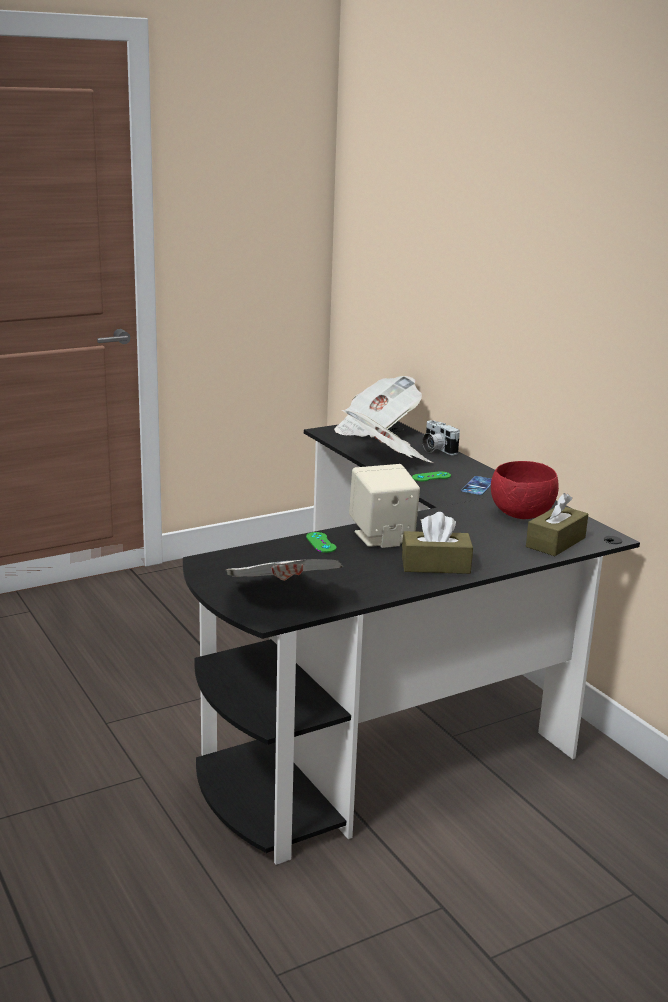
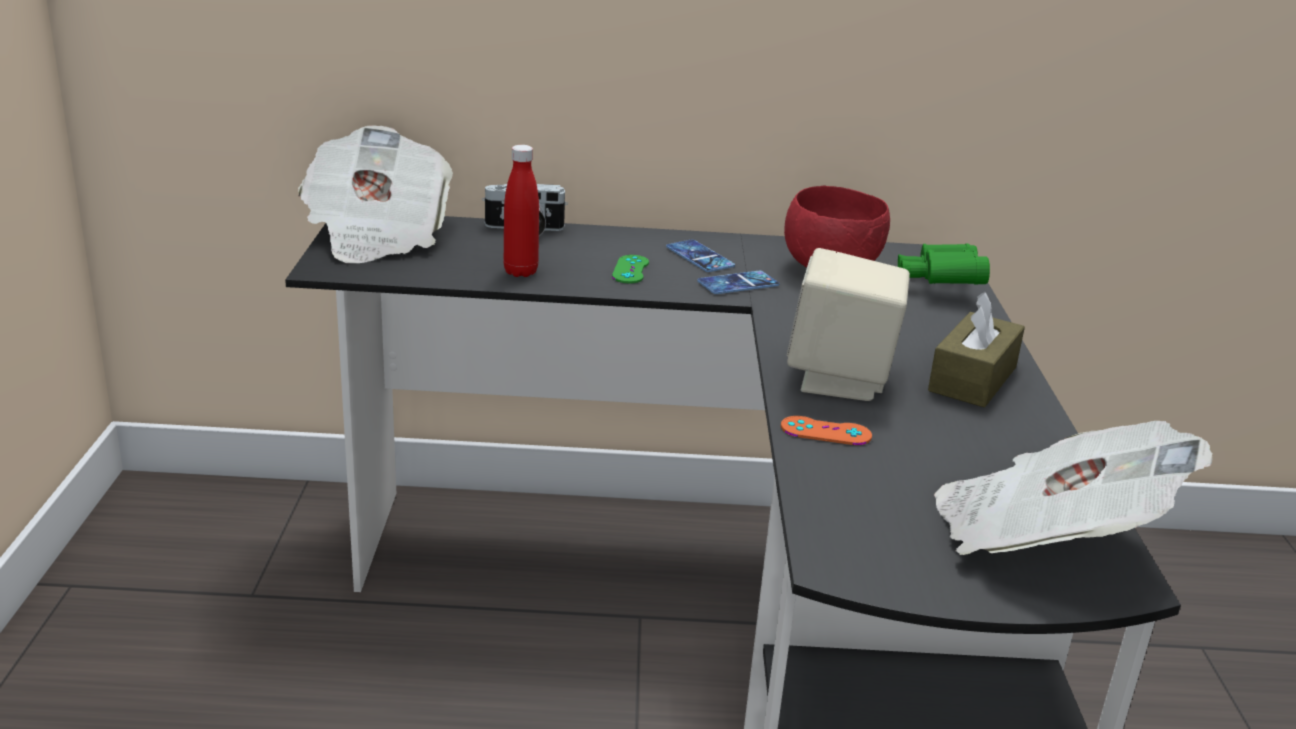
camera: 60 degrees left, 5 degrees up
green game controller [306,532,337,553] -> orange game controller [781,416,872,445]
newspaper [342,410,433,463] -> red bottle [504,145,539,277]
brown tissue box [526,493,588,556] -> green binoculars [898,244,990,284]
none -> phone [697,271,779,294]

